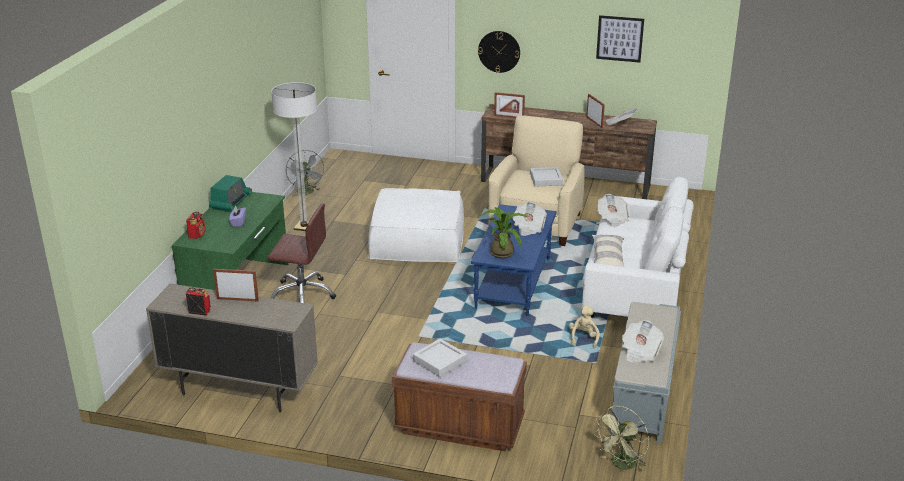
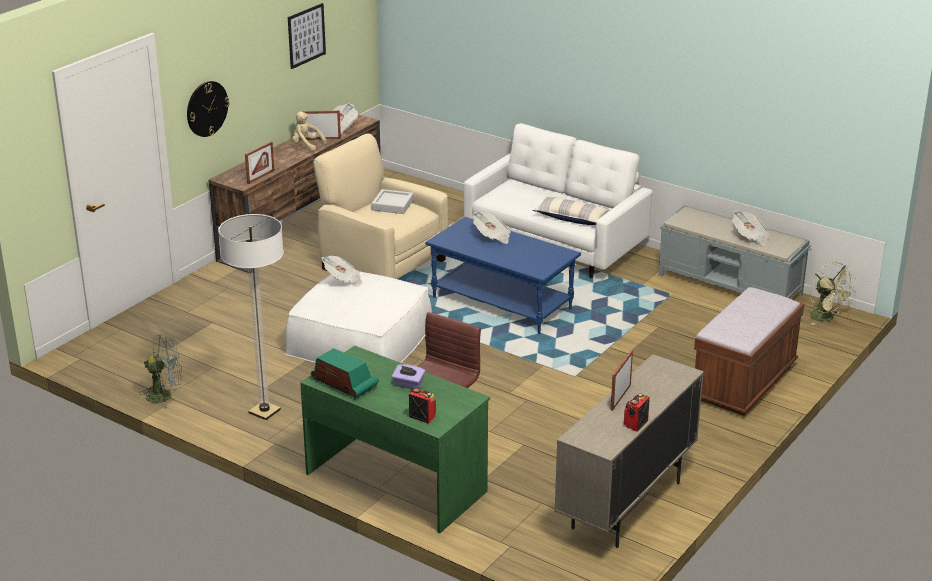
camera: 70 degrees left, 0 degrees up
grey tray [413,339,467,377] -> none
potted plant [481,207,529,258] -> none
beige plush toy [569,305,600,348] -> beige plush toy moved to [292,112,327,151]
newspaper [598,194,629,227] -> newspaper moved to [321,256,362,285]

